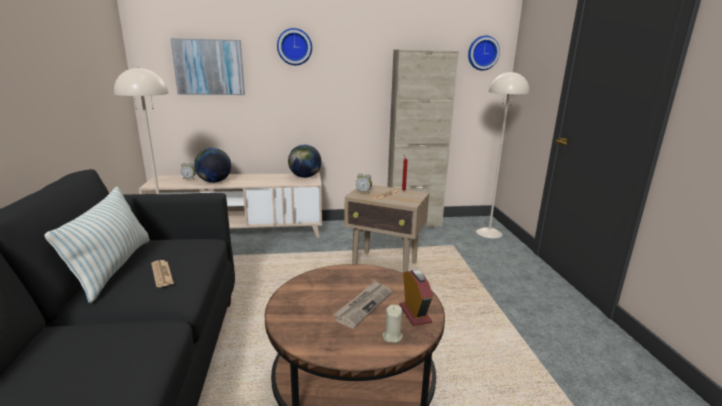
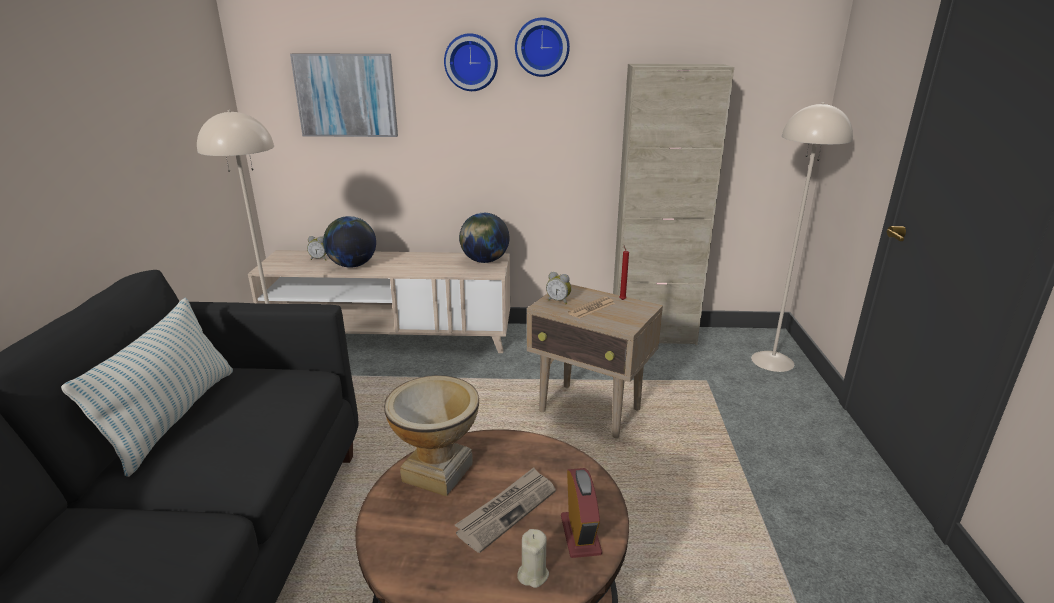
camera: 10 degrees right, 5 degrees up
newspaper [151,260,174,287] -> none
wall clock [468,36,500,71] -> wall clock moved to [515,17,570,77]
none -> vase [384,375,479,496]

